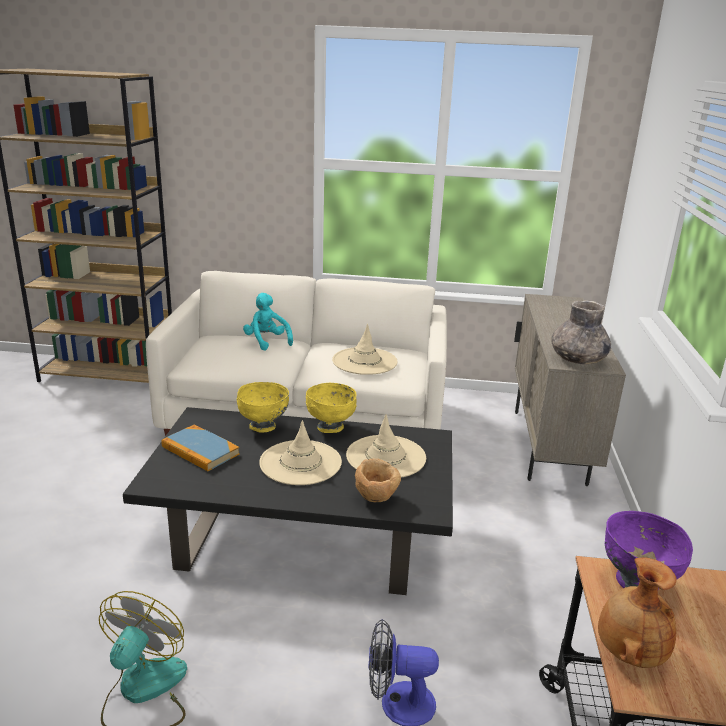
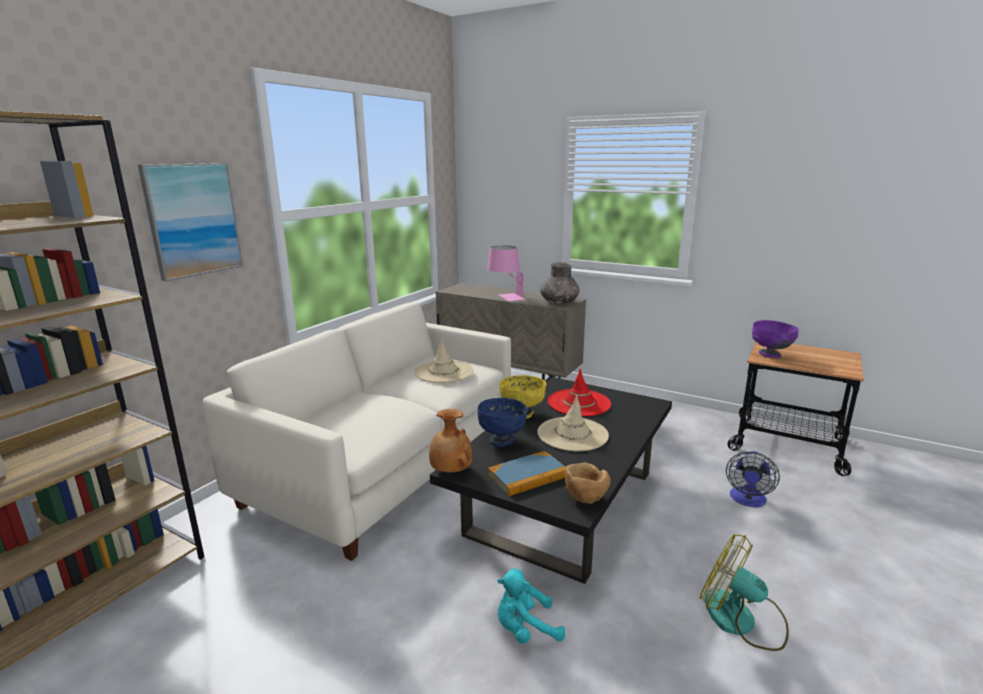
camera: 65 degrees left, 5 degrees down
yellow bowl [237,382,289,433] -> blue bowl [478,398,527,447]
turquoise plush toy [243,293,293,351] -> turquoise plush toy moved to [497,568,565,644]
beige hat [346,414,426,478] -> red hat [548,368,611,416]
brown bowl [355,458,401,502] -> brown bowl moved to [564,462,611,504]
brown vase [598,558,677,668] -> brown vase moved to [429,409,473,473]
none -> picture [138,163,243,281]
none -> pink table lamp [487,245,525,301]

